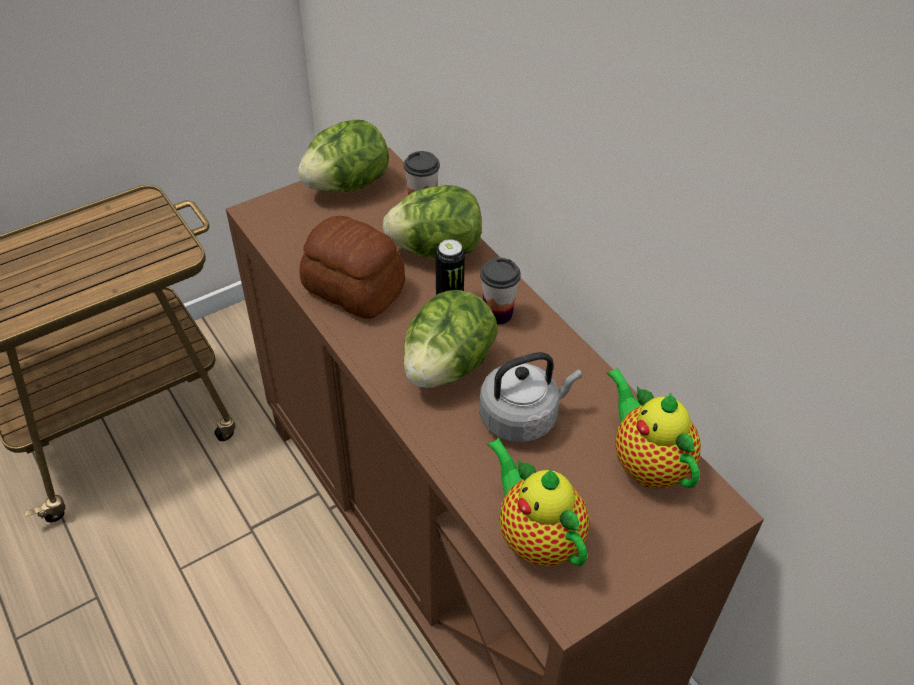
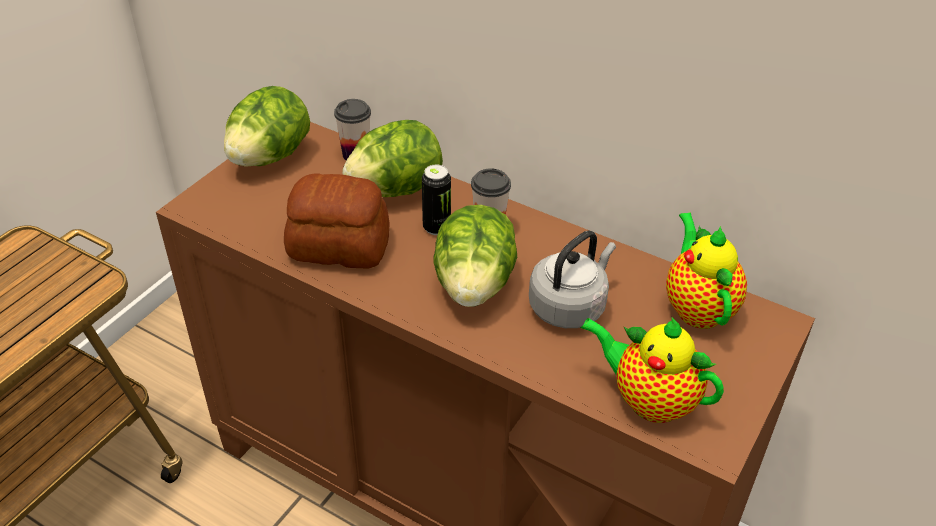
camera: 25 degrees left, 5 degrees down
teapot [607,368,701,488] -> teapot turned 45 degrees clockwise [666,212,747,329]

